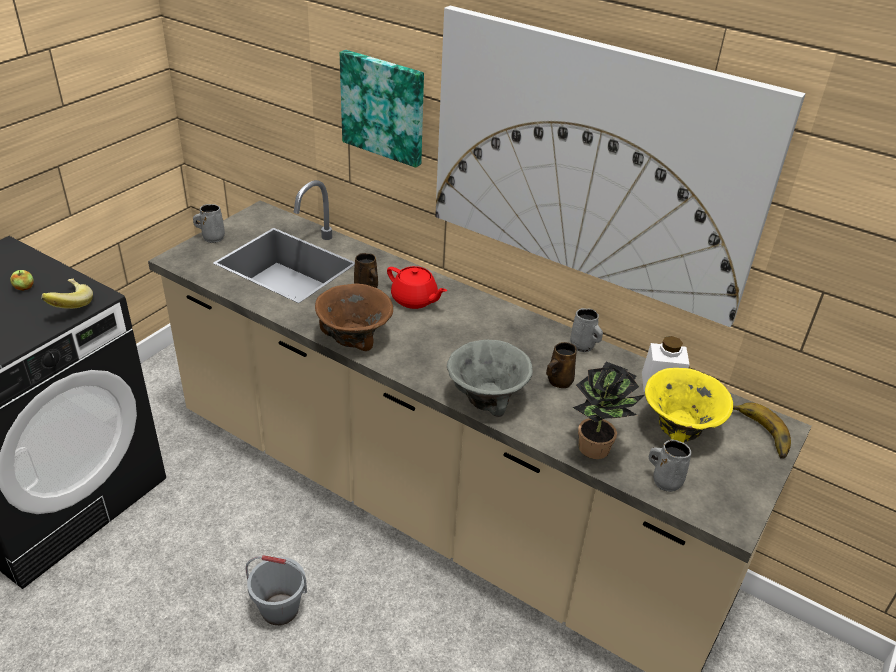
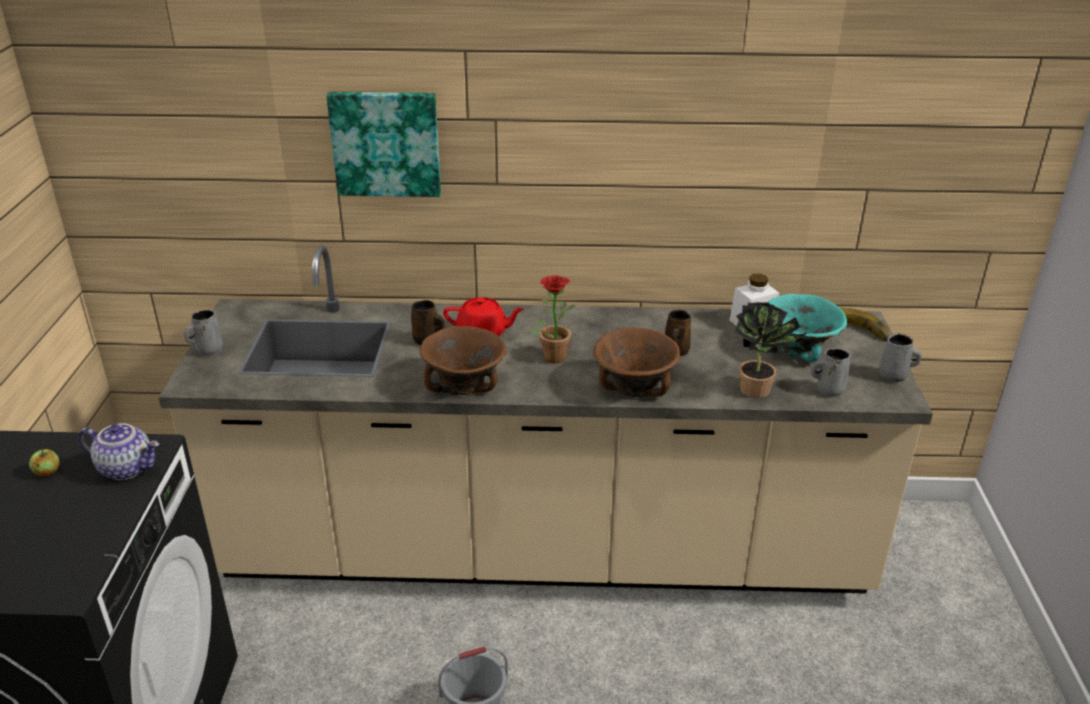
camera: 30 degrees left, 5 degrees down
banana [41,278,93,309] -> teapot [78,423,159,480]
picture [435,6,806,327] -> none
grey bowl [447,340,533,417] -> brown bowl [593,327,680,397]
grey mug [570,308,603,352] -> grey mug moved to [879,334,922,382]
yellow bowl [645,368,733,443] -> turquoise bowl [768,294,847,362]
none -> potted plant [530,275,575,364]

